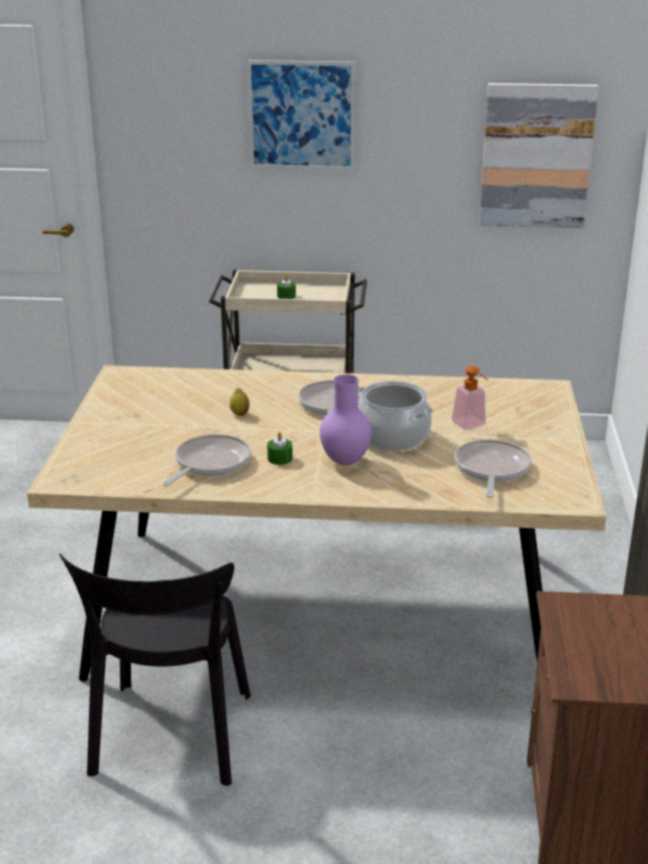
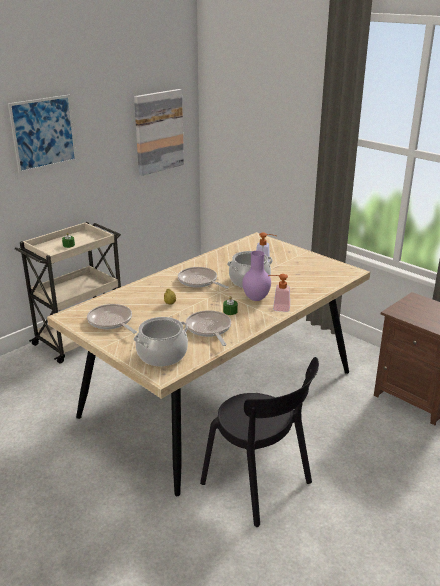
camera: 50 degrees left, 0 degrees up
frying pan [454,439,532,498] -> frying pan moved to [87,304,137,333]
none -> cooking pot [134,317,188,366]
none -> soap dispenser [268,274,290,312]

